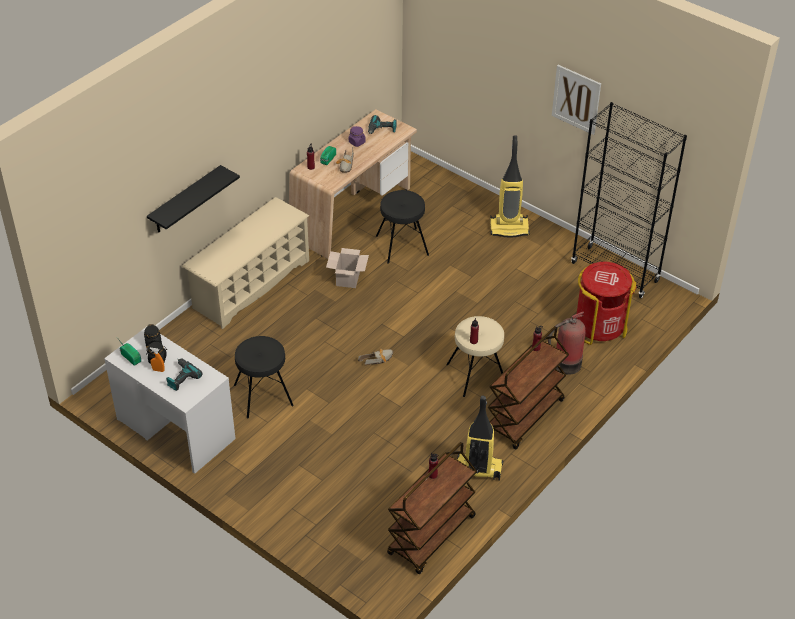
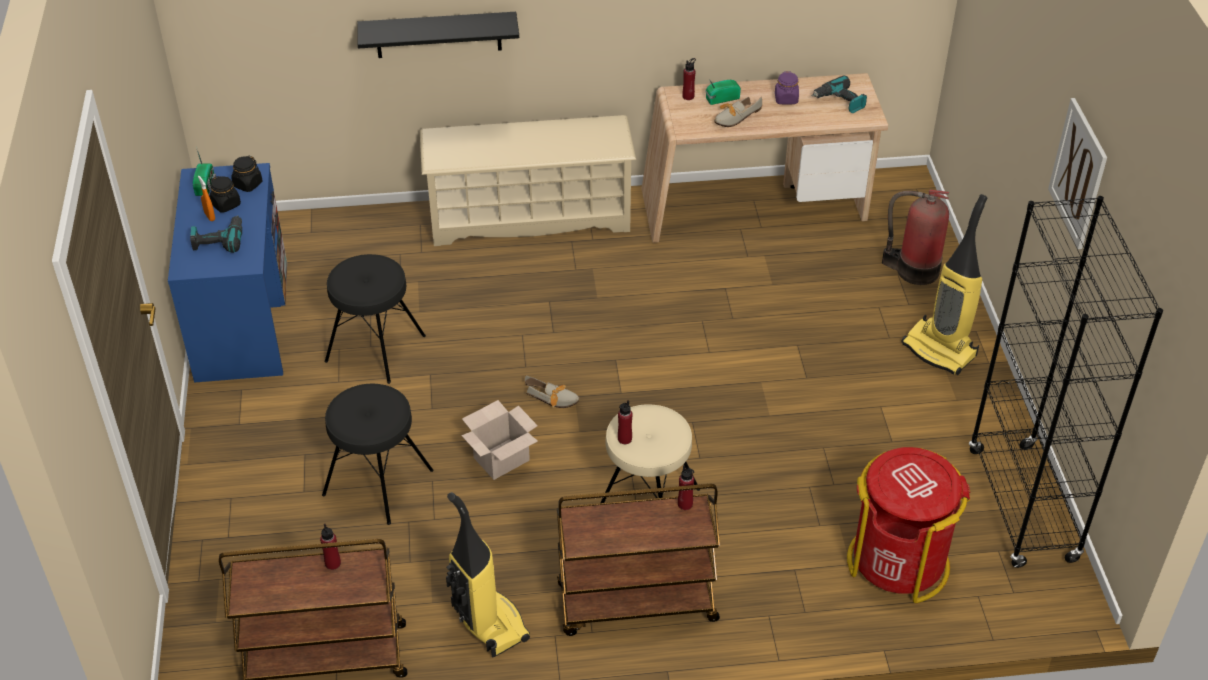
camera: 45 degrees right, 0 degrees up
white desk [104,327,236,474] -> blue desk [168,163,287,383]
cardboard box [326,248,369,288] -> cardboard box moved to [462,400,538,480]
black stool [376,190,429,264] -> black stool moved to [322,384,434,525]
fire extinguisher [548,312,586,375] -> fire extinguisher moved to [882,190,949,285]

